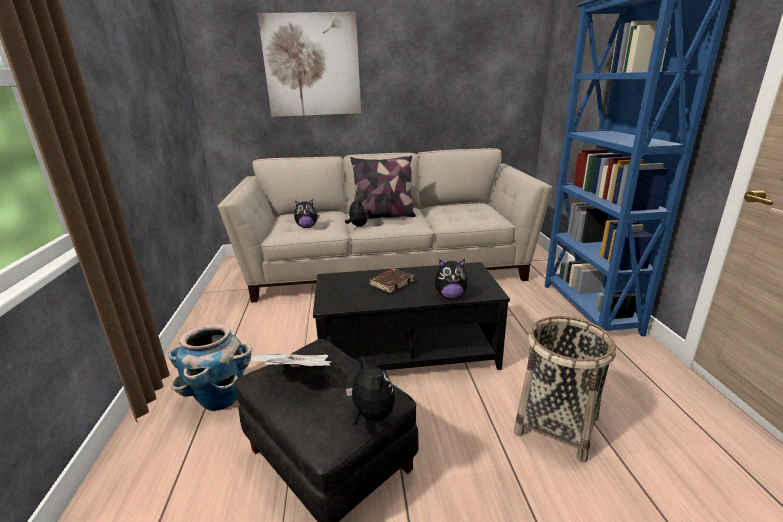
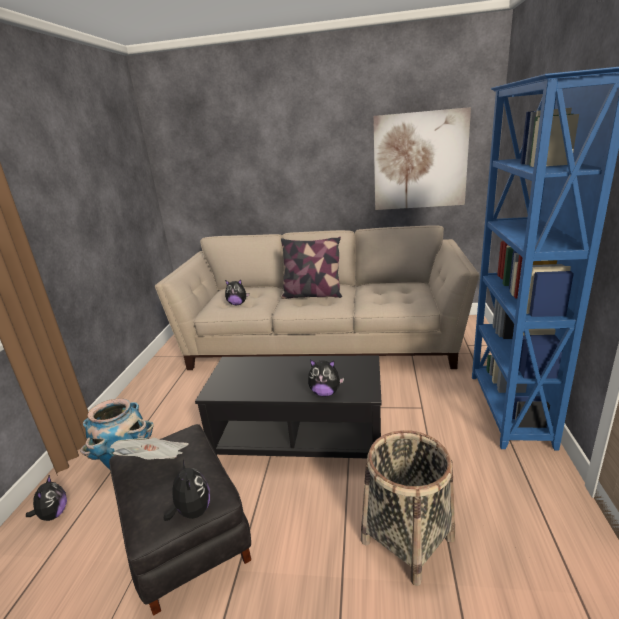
camera: 15 degrees right, 0 degrees up
picture [258,12,361,117] -> picture moved to [373,107,471,210]
plush toy [345,198,368,227] -> plush toy moved to [26,475,67,521]
brown book [369,268,414,293] -> none

